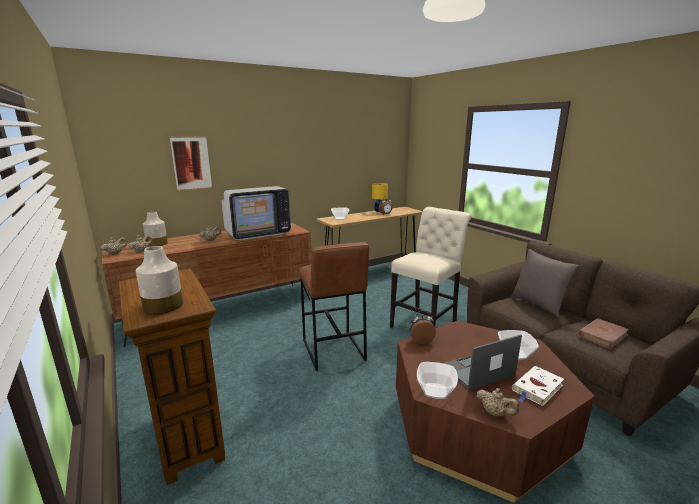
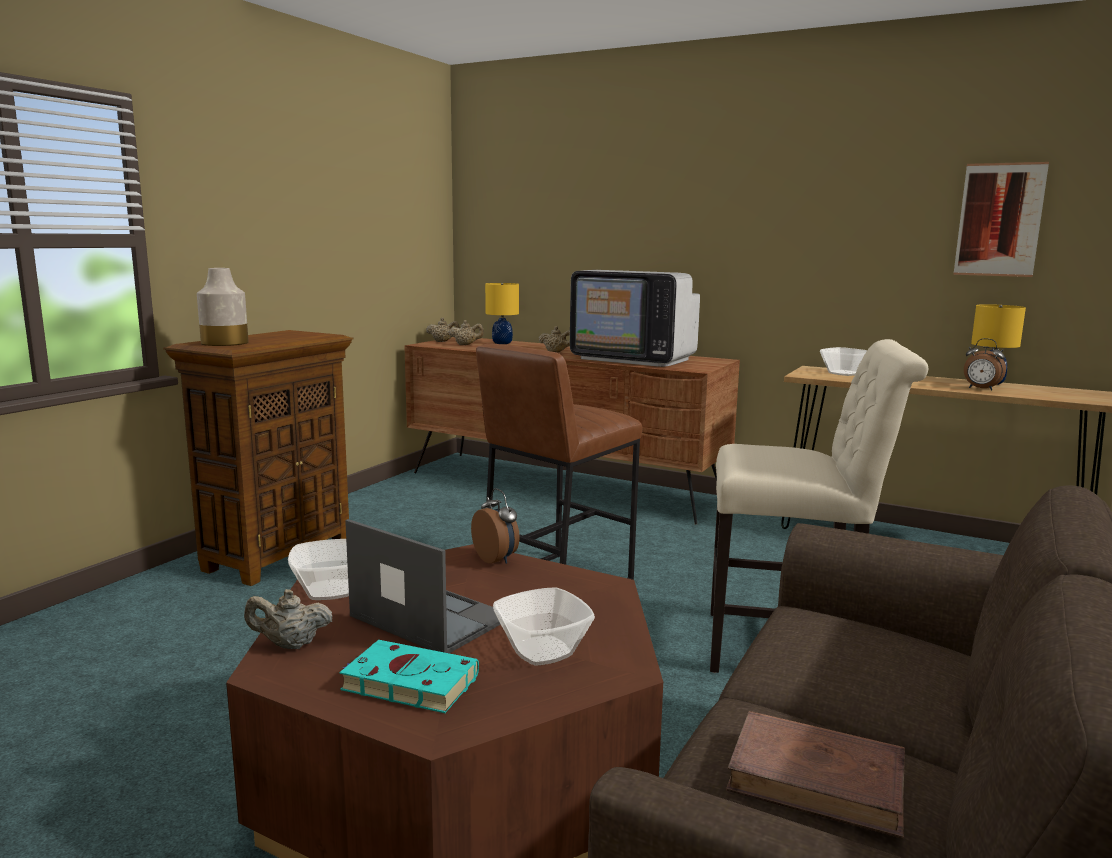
camera: 60 degrees right, 5 degrees down
beige vase [143,212,168,247] -> yellow table lamp [485,283,519,344]
picture [170,136,212,191] -> picture moved to [953,162,1049,277]
beige teapot [476,388,519,416] -> beige teapot turned 75 degrees clockwise [244,589,332,649]
grey pillow [511,249,579,318] -> none
white book [512,366,564,406] -> turquoise book [340,640,479,713]

